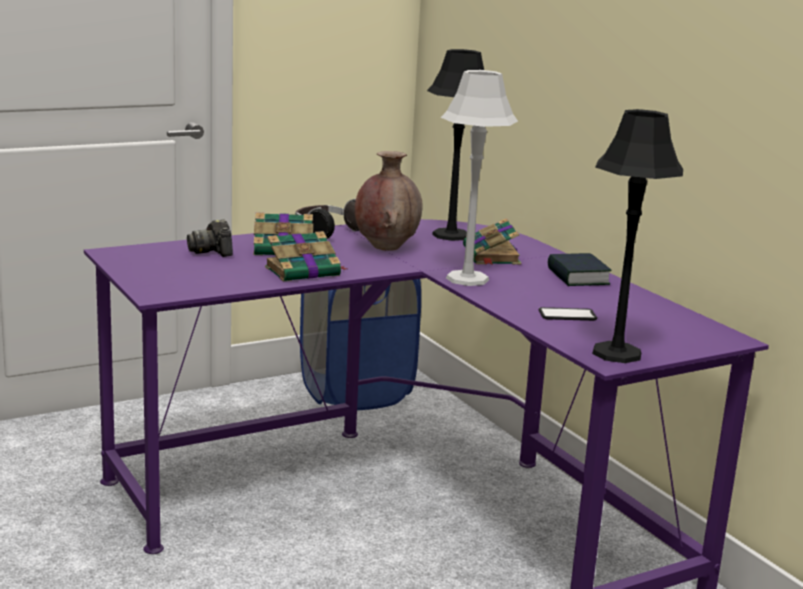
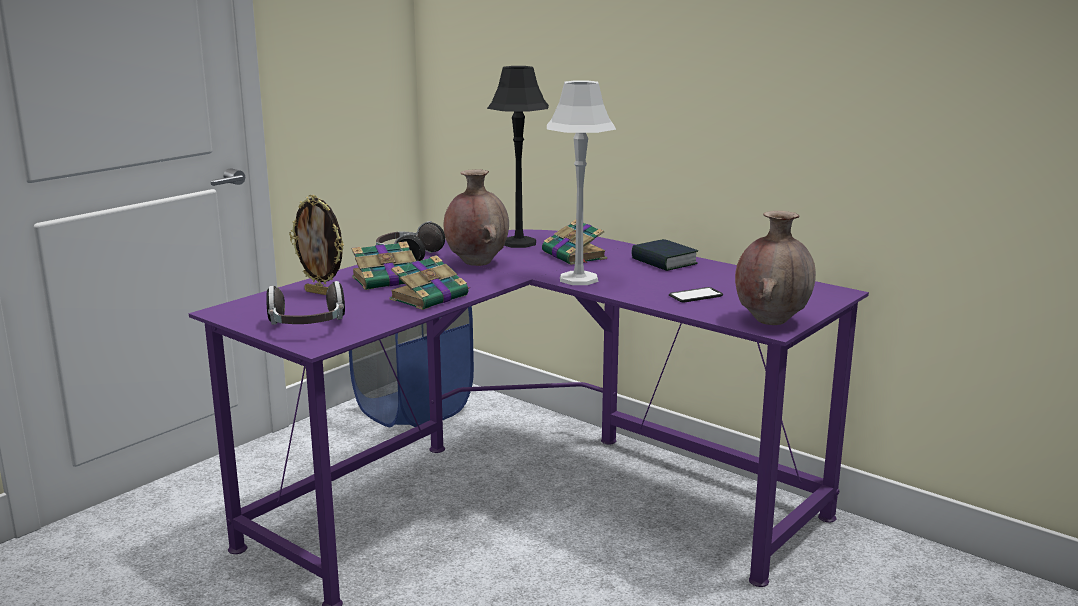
camera: 20 degrees left, 0 degrees up
camera [187,219,233,257] -> picture frame [289,195,344,295]
black table lamp [592,109,683,363] -> brown vase [735,211,816,325]
none -> headphones [266,281,345,325]

